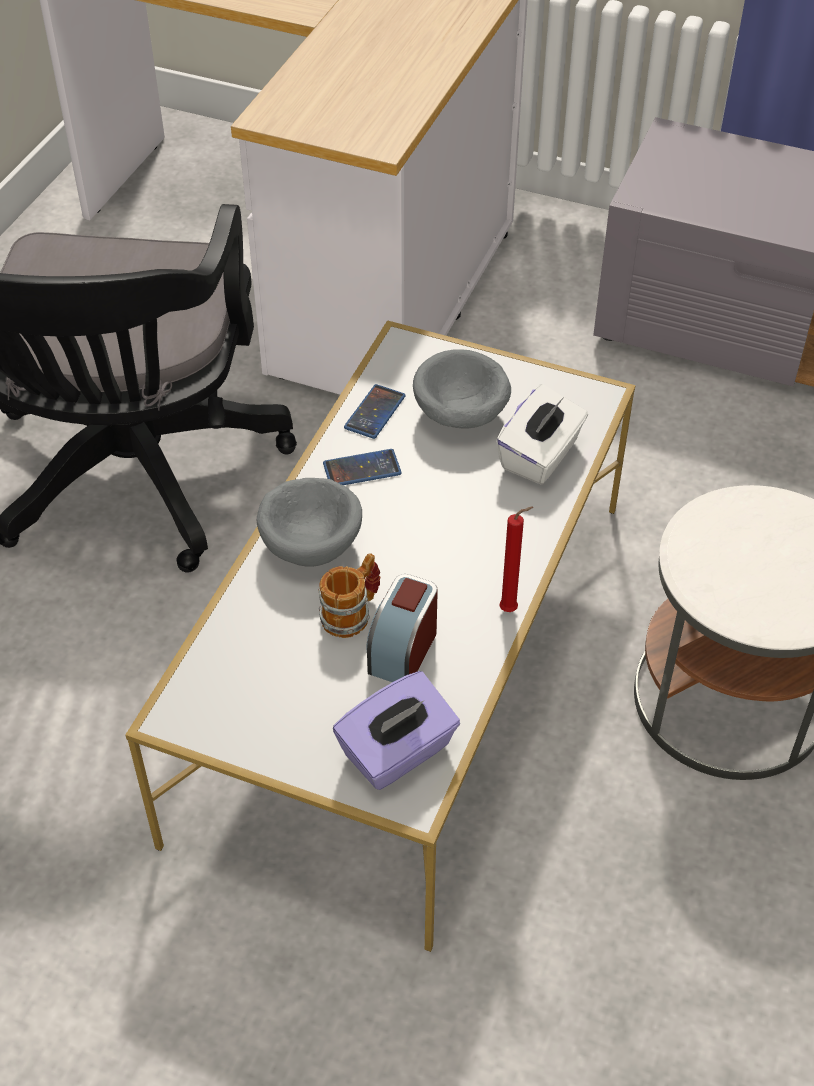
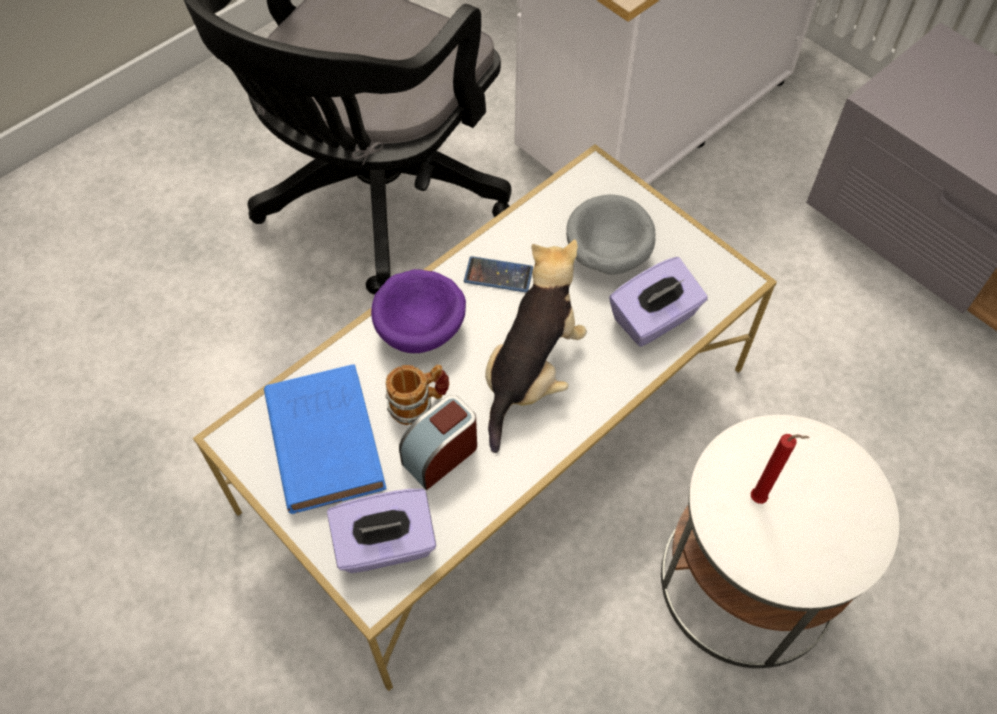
camera: 25 degrees right, 10 degrees up
grey bowl [257,478,362,567] -> purple bowl [371,269,466,353]
phone [344,384,406,439] -> none
white tissue box [496,384,588,485] -> purple tissue box [609,257,708,347]
red candle [499,507,533,612] -> red candle moved to [751,434,810,504]
none -> blue book [264,364,387,514]
none -> plush toy [485,239,587,453]

